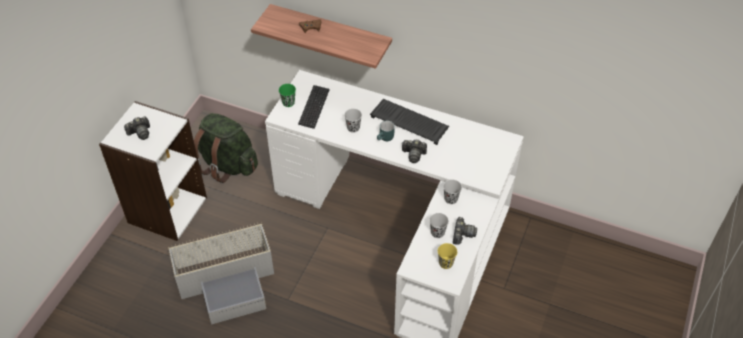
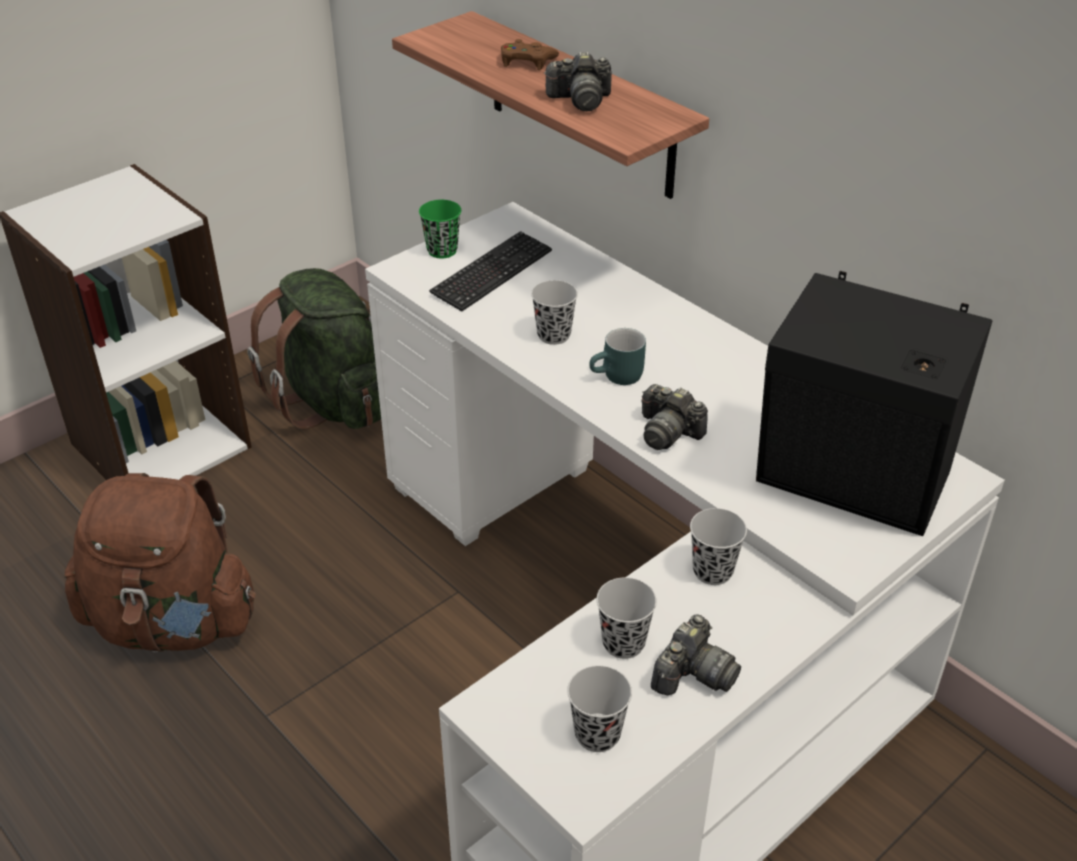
camera: 25 degrees right, 10 degrees down
camera [124,117,150,140] -> camera moved to [544,52,612,111]
grey storage box [168,222,274,325] -> brown backpack [64,473,256,652]
keyboard [370,99,449,145] -> none
yellow cup [438,243,457,269] -> black cup [567,665,632,752]
none -> black speaker [756,271,992,536]

